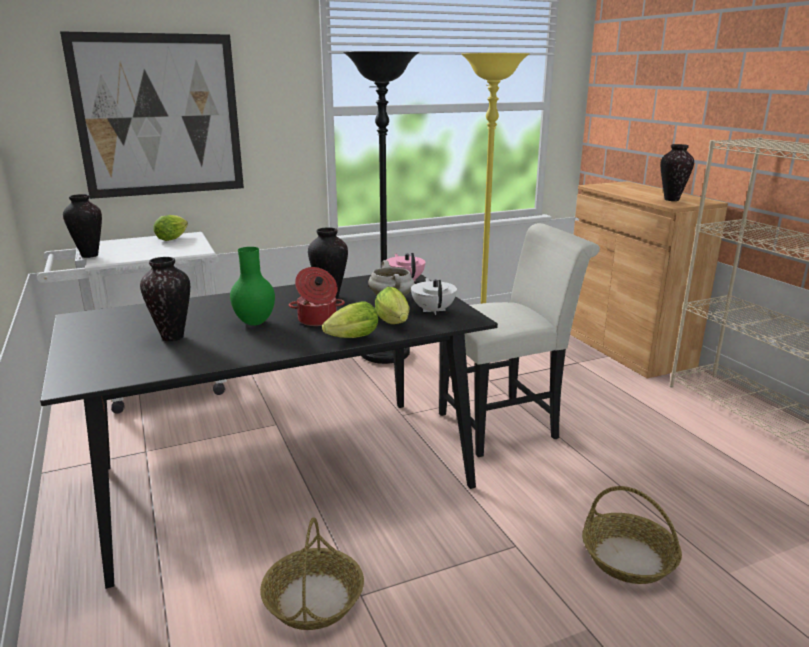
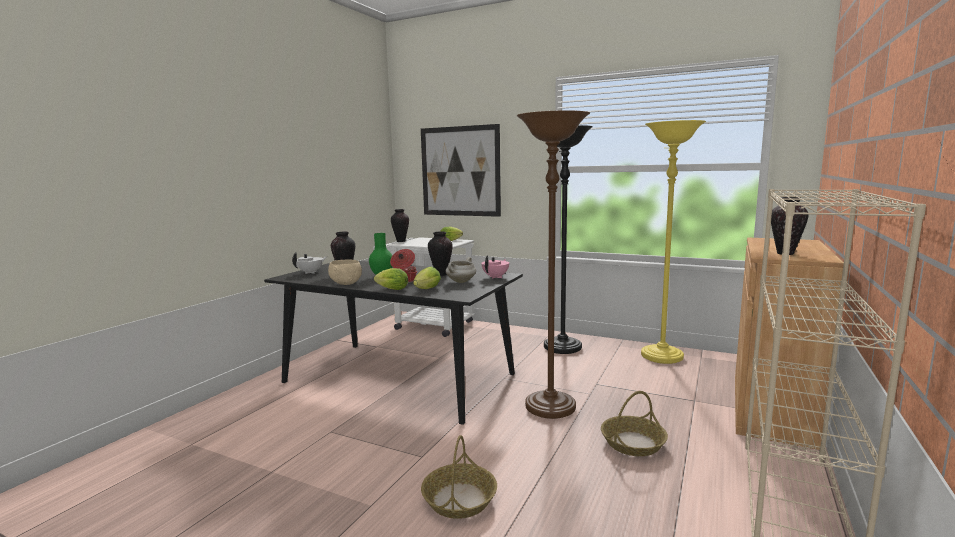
camera: 50 degrees right, 10 degrees down
basket [260,517,364,630] -> basket moved to [601,391,668,456]
white teapot [411,278,457,315] -> white teapot moved to [292,252,327,274]
white chair [439,223,600,457] -> brown floor lamp [517,110,590,419]
none -> beige bowl [328,259,362,285]

